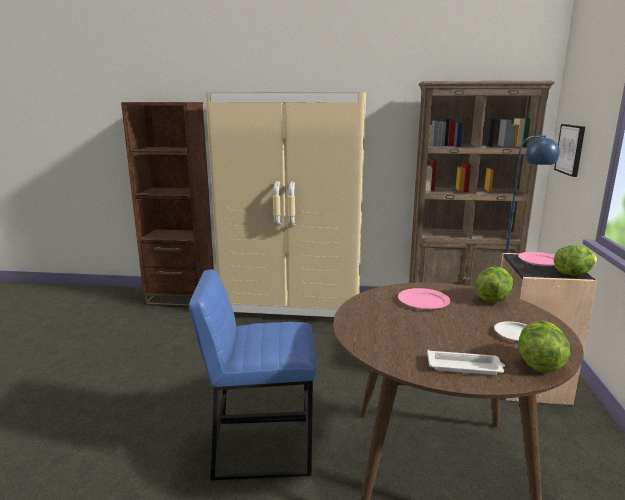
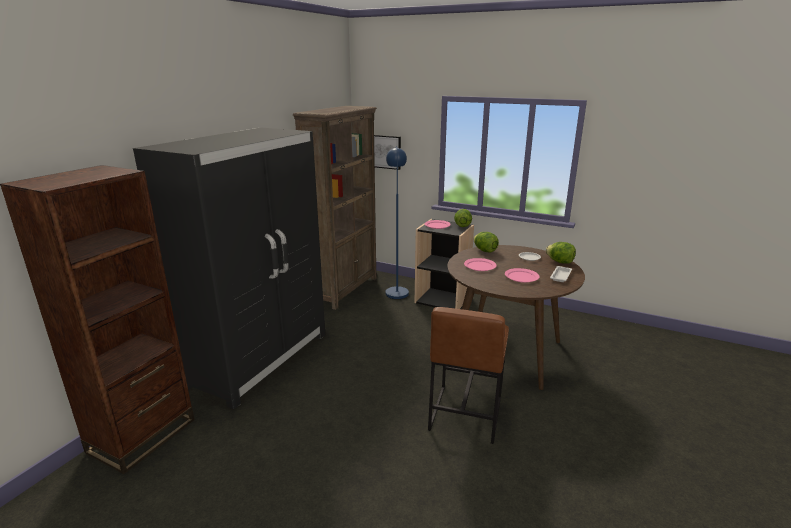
camera: 70 degrees left, 5 degrees up
blue chair [189,269,316,480] -> brown chair [428,307,509,444]
beige cabinet [206,92,366,317] -> black cabinet [133,128,325,409]
none -> pink plate [505,268,539,283]

